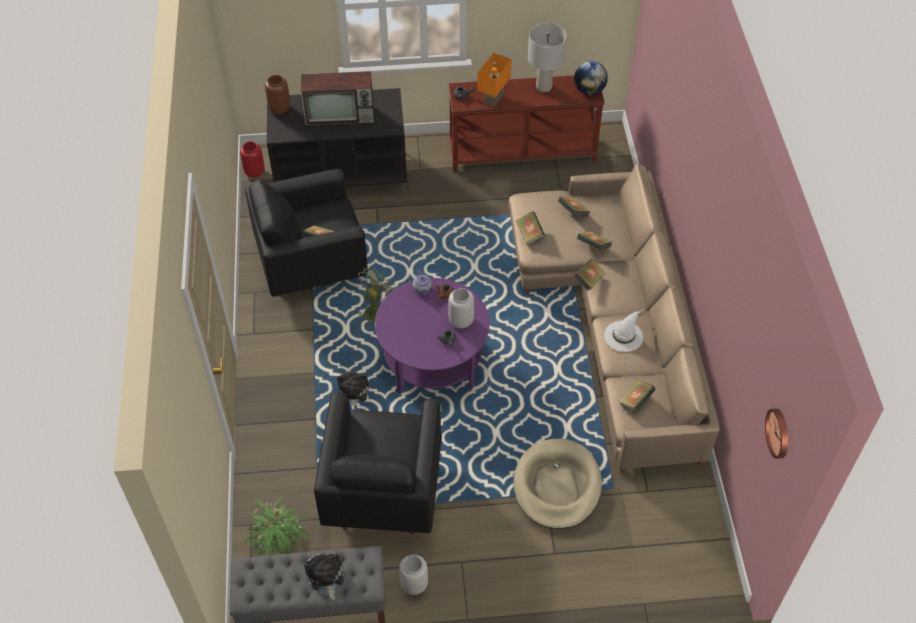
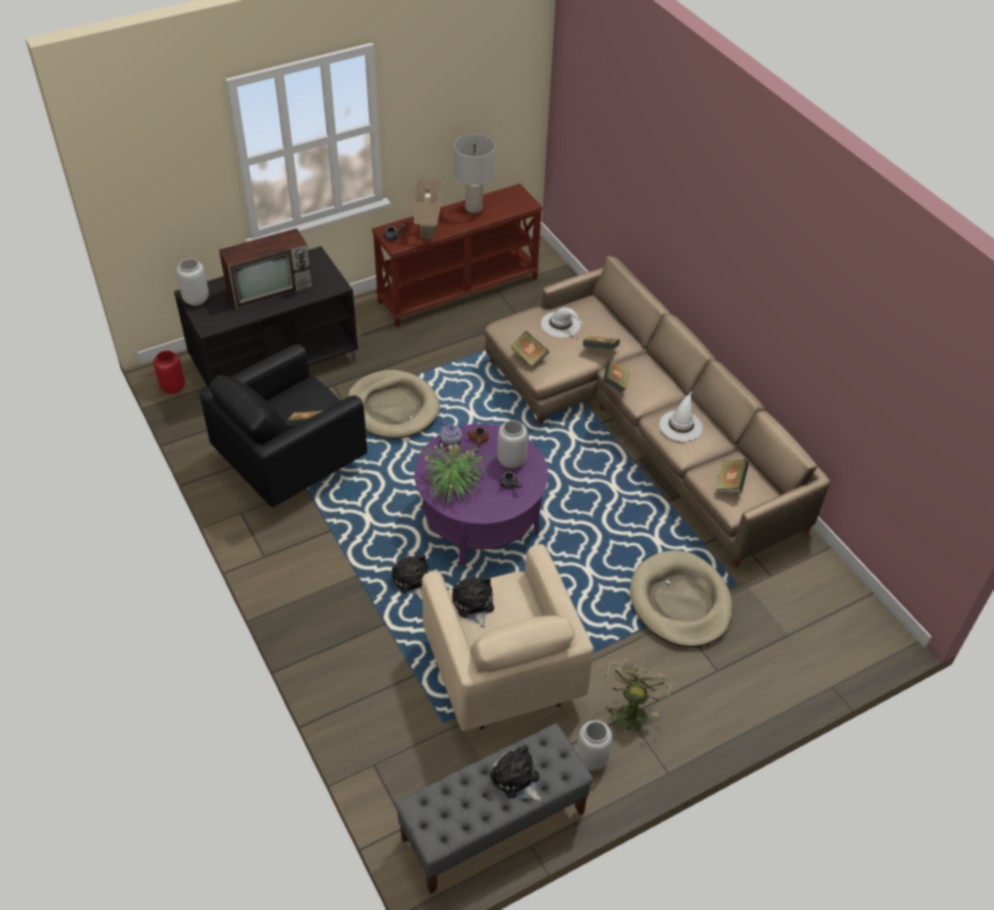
camera: 25 degrees left, 5 degrees down
potted plant [243,496,311,556] -> potted plant moved to [418,441,493,509]
brown vase [265,75,290,114] -> grey vase [176,259,209,306]
black armchair [314,393,442,534] -> beige armchair [422,544,594,731]
green fan [358,266,396,323] -> green fan moved to [605,659,672,736]
orange table lamp [477,53,512,107] -> beige table lamp [413,180,441,239]
book [558,197,590,216] -> white hat [541,307,583,337]
globe [574,61,608,95] -> none
wall clock [765,408,788,459] -> none
none -> beige dog bed [348,370,440,439]
none -> plush toy [452,576,494,628]

